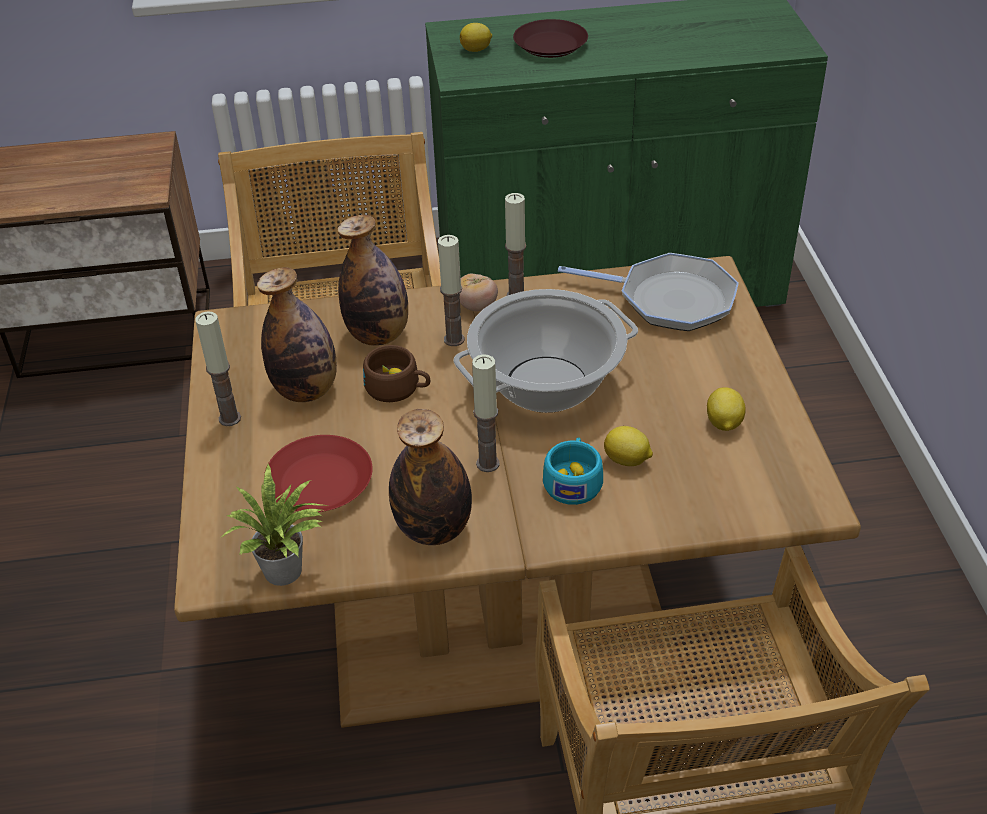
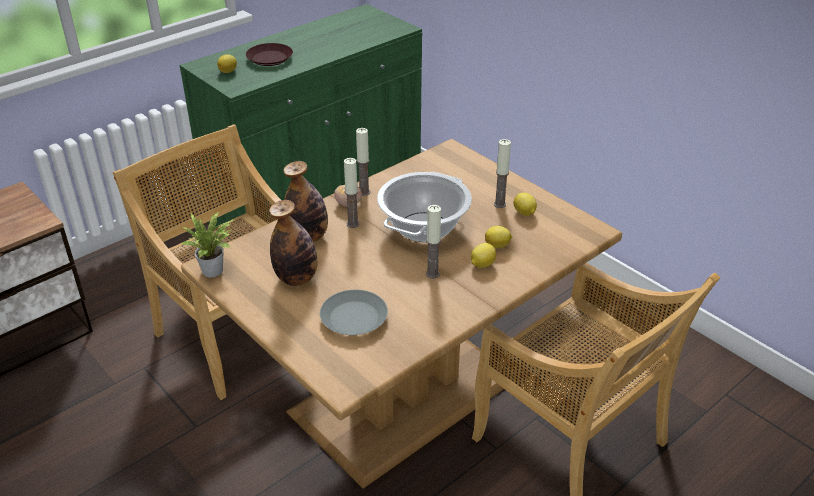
camera: 35 degrees left, 5 degrees down
candle [195,311,241,426] -> candle moved to [494,139,511,208]
potted plant [222,463,329,586] -> potted plant moved to [181,211,235,277]
red plate [264,435,373,512] -> grey plate [320,290,388,335]
brown cup [363,345,430,402] -> none
bottle [389,409,472,545] -> none
turquoise cup [543,437,603,505] -> lemon [471,243,496,268]
frying pan [558,253,739,331] -> none

